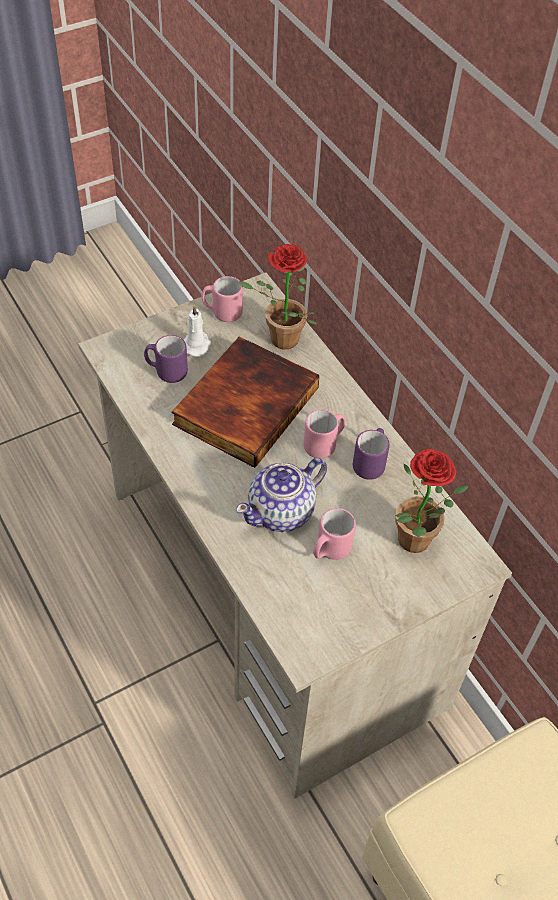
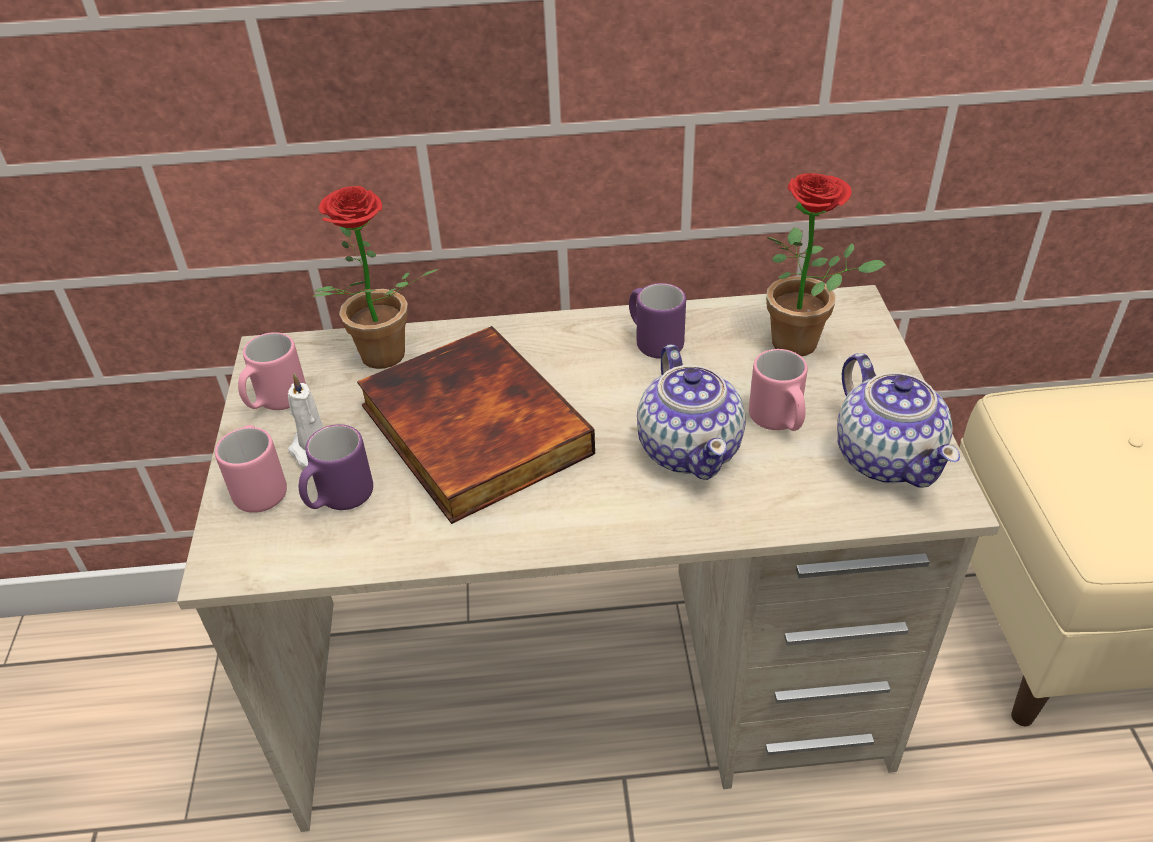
camera: 60 degrees left, 10 degrees down
pink mug [303,409,345,459] -> pink mug moved to [215,425,287,513]
none -> teapot [837,353,960,488]

